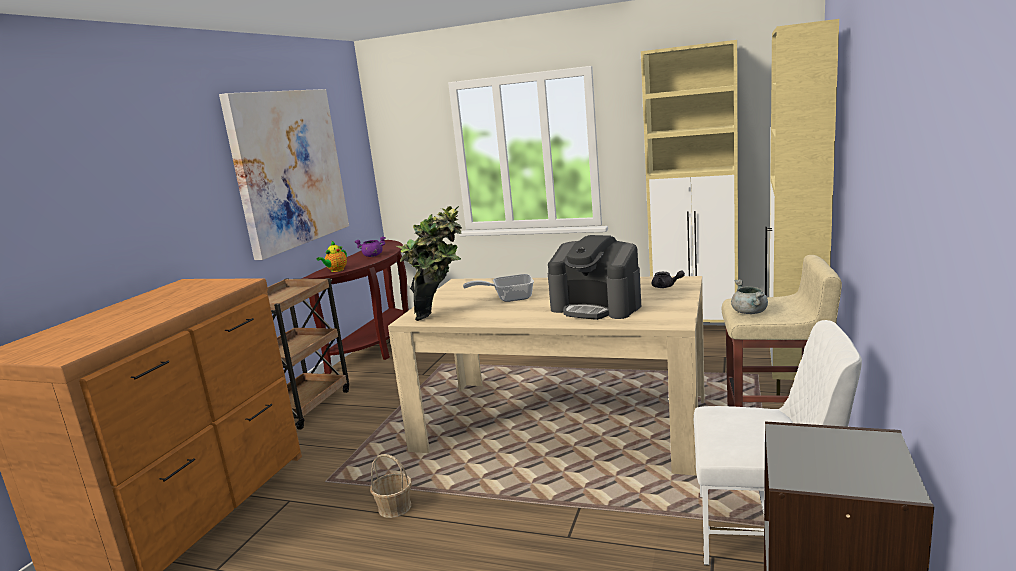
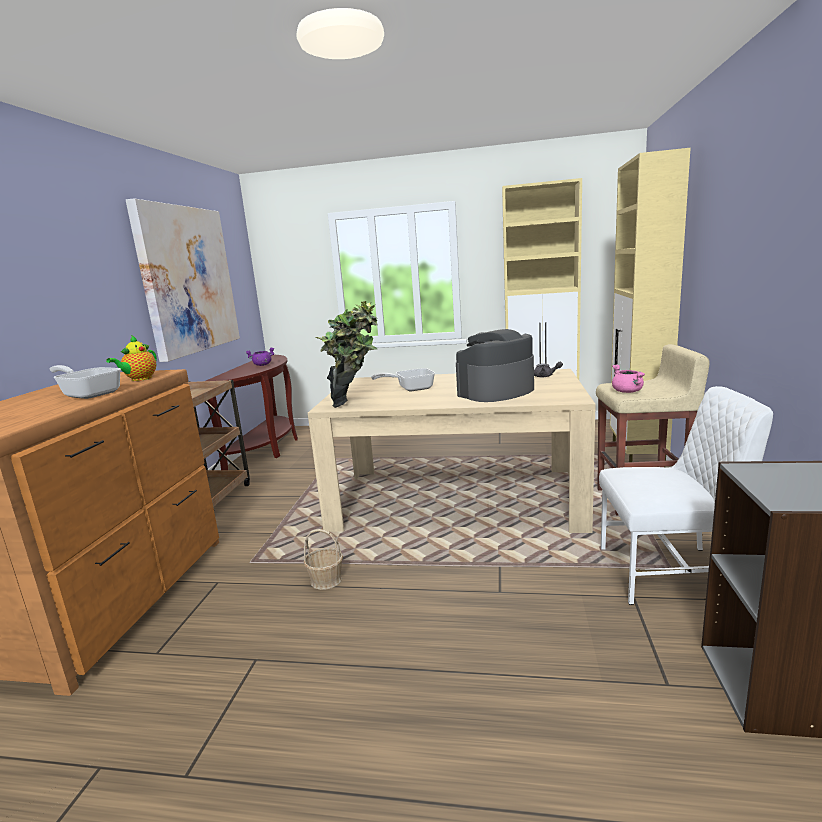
camera: 10 degrees left, 0 degrees up
teapot [317,241,347,272] -> teapot moved to [106,335,157,381]
coffee machine [548,235,641,320] -> coffee machine turned 120 degrees clockwise [456,329,534,402]
grey cooking pot [731,279,768,314] -> pink cooking pot [612,364,645,393]
none -> frying pan [49,365,121,399]

